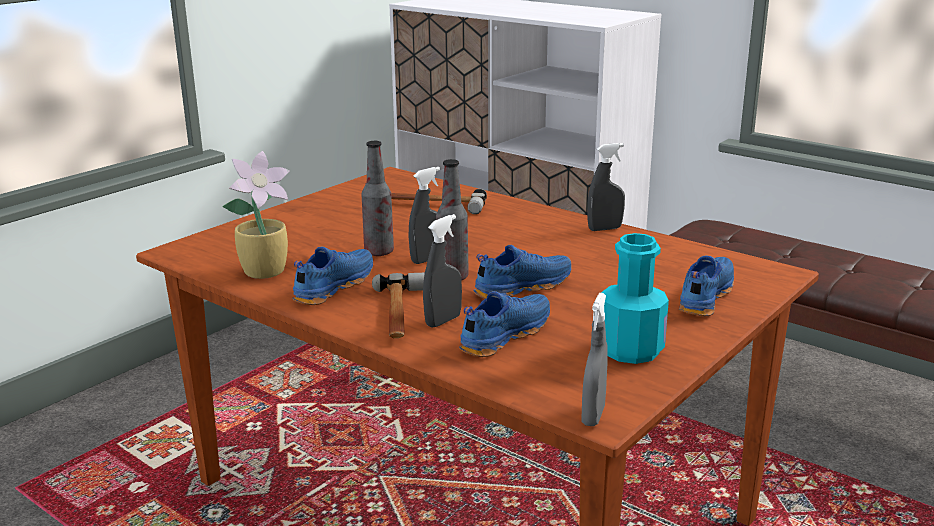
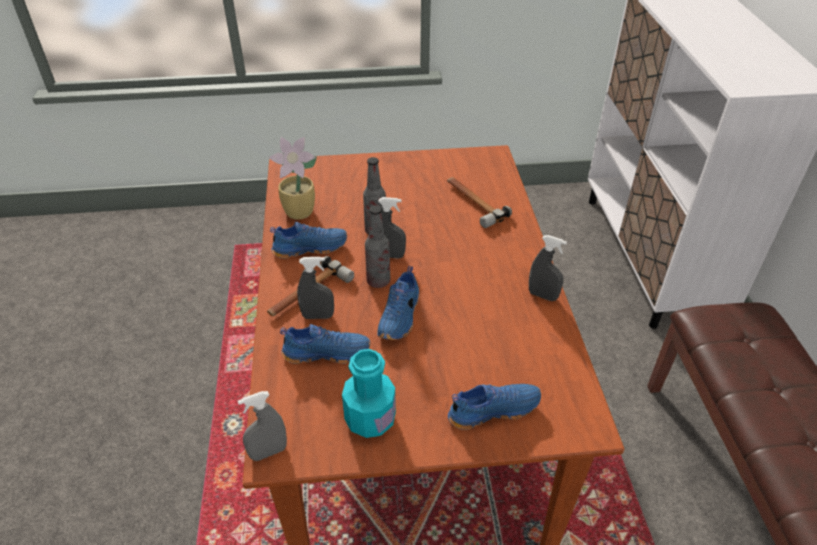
camera: 45 degrees right, 20 degrees up
blue shoe [474,245,572,299] -> blue shoe turned 90 degrees clockwise [377,266,419,340]

